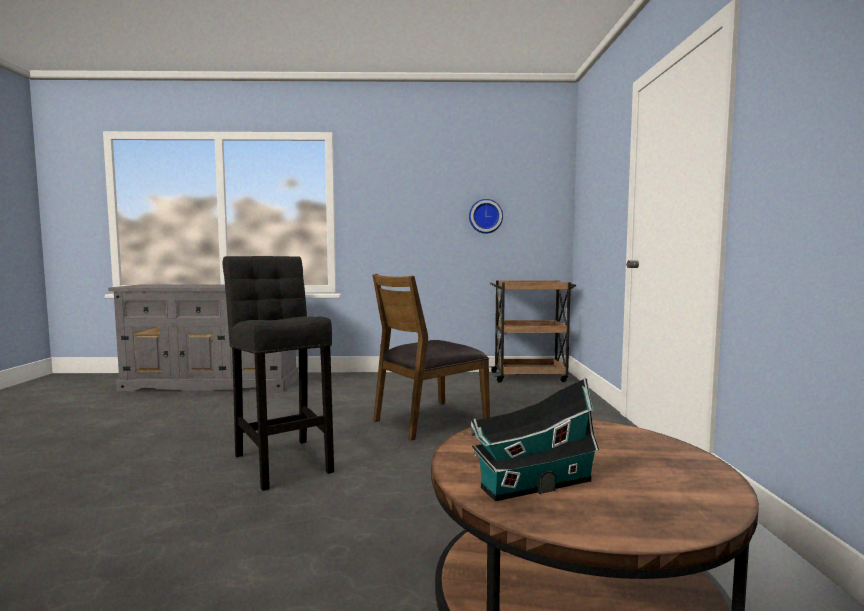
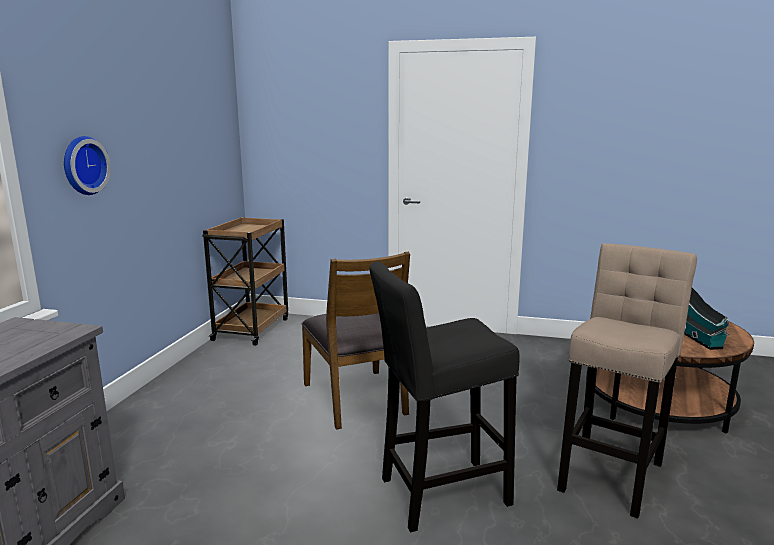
camera: 75 degrees left, 10 degrees up
wall clock [469,199,503,234] -> wall clock moved to [64,136,111,195]
none -> beige stool [557,243,697,519]

